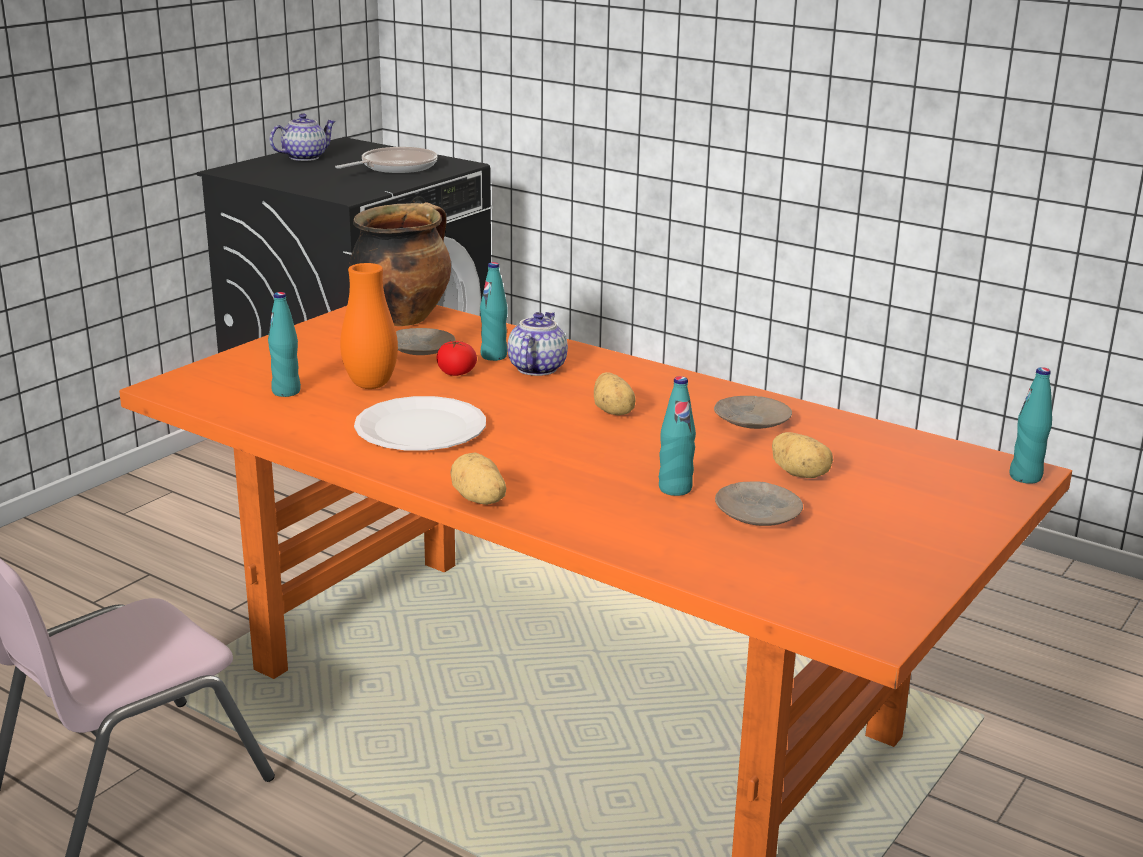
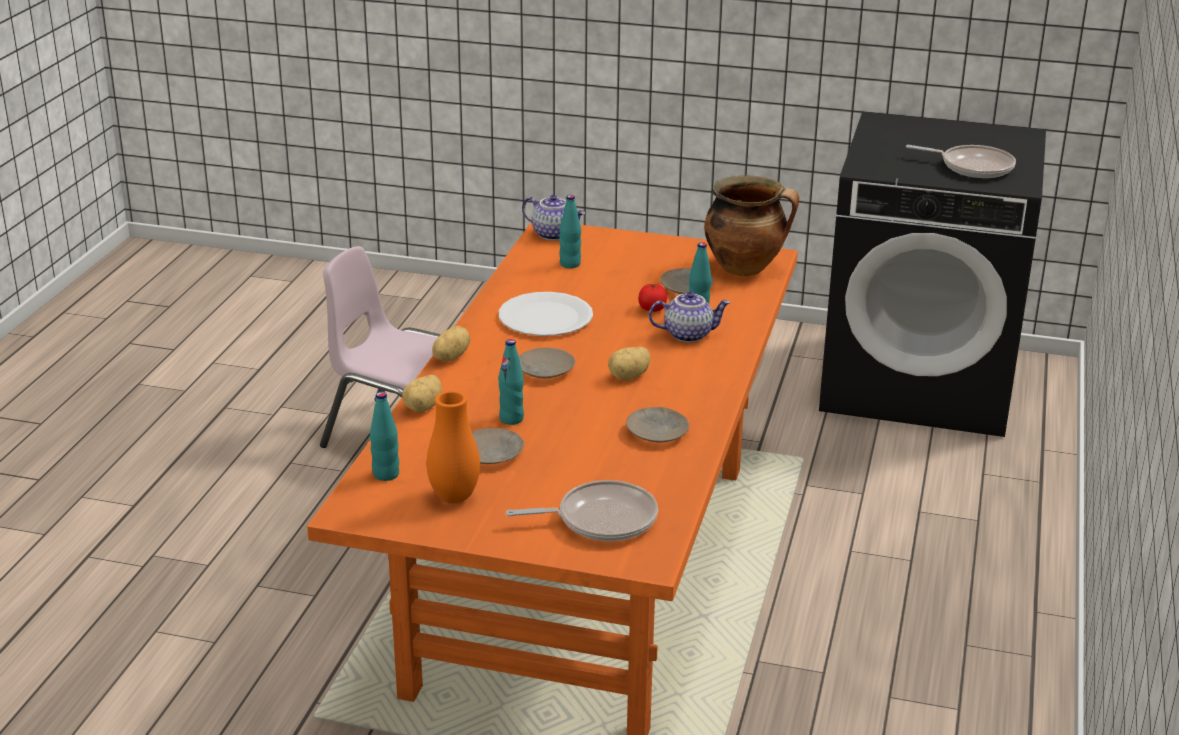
camera: 70 degrees right, 5 degrees up
teapot [270,113,336,161] -> teapot moved to [522,195,585,240]
orange vase [340,263,398,389] -> orange vase moved to [426,391,480,503]
potato [772,432,833,478] -> potato moved to [402,375,442,412]
turquoise bottle [1009,367,1052,484] -> turquoise bottle moved to [370,392,399,481]
none -> frying pan [506,480,658,541]
none -> beige plate [519,348,575,378]

